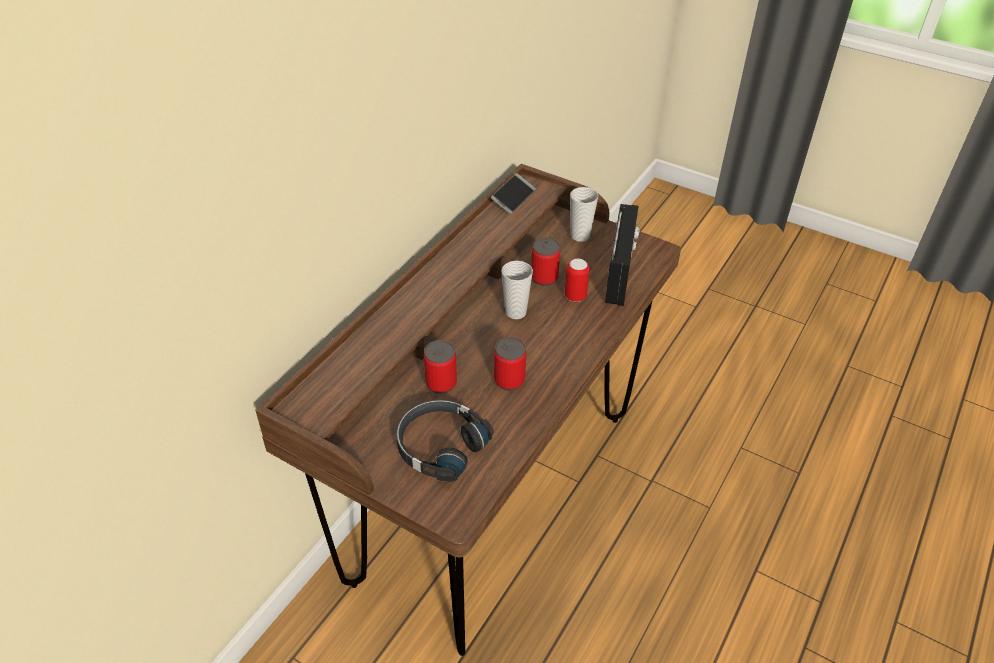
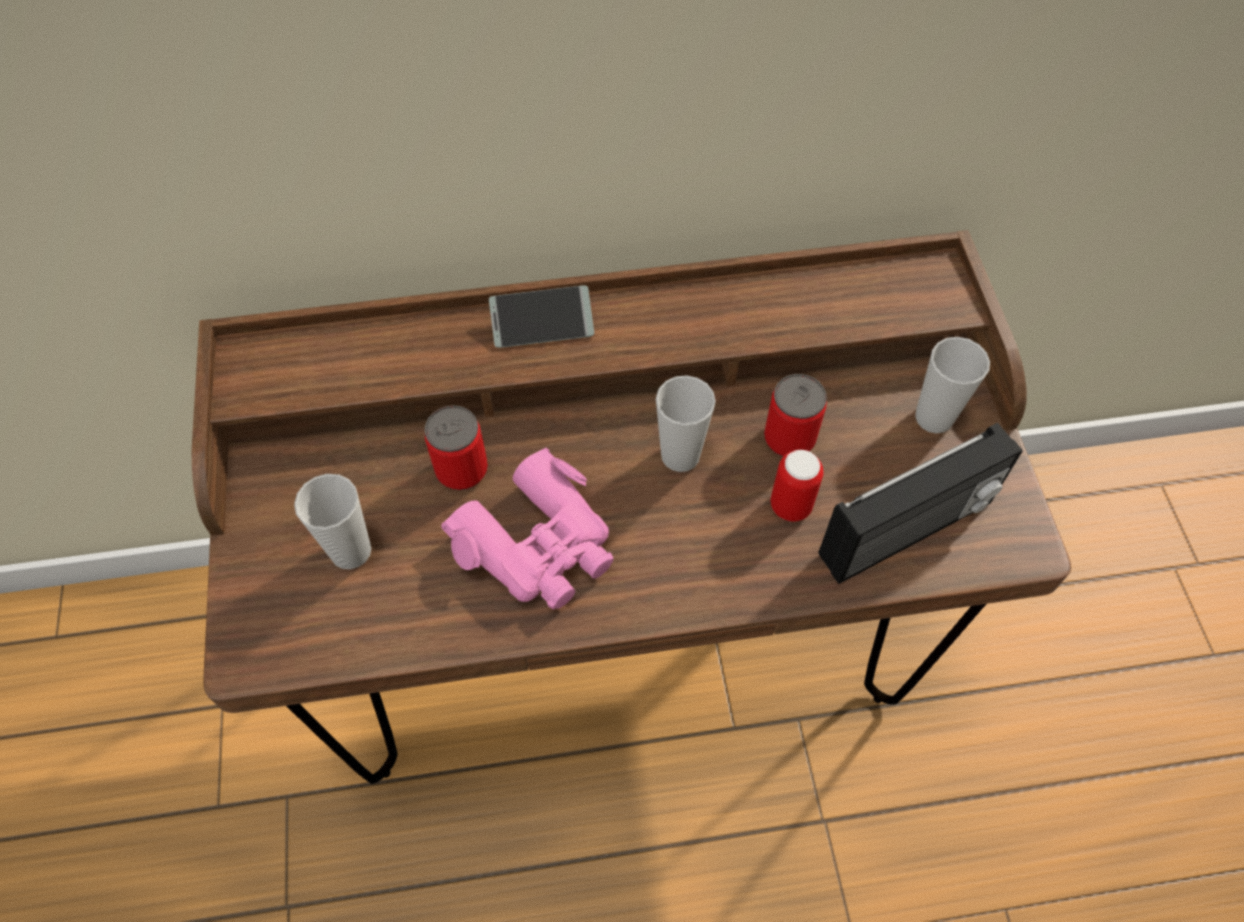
camera: 50 degrees right, 15 degrees up
black headphones [396,400,493,482] -> cup [294,474,371,569]
phone [491,173,536,214] -> phone moved to [489,285,594,348]
can [494,337,526,390] -> pink binoculars [441,448,614,610]

